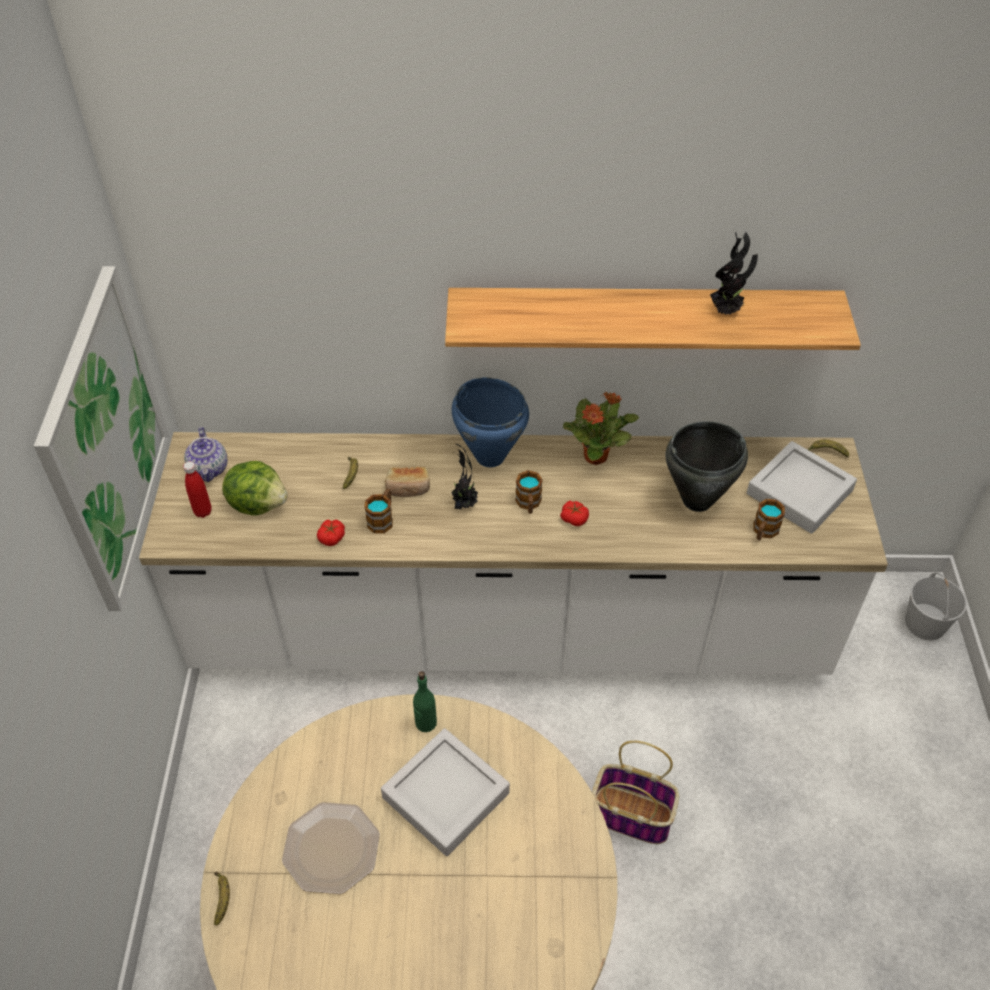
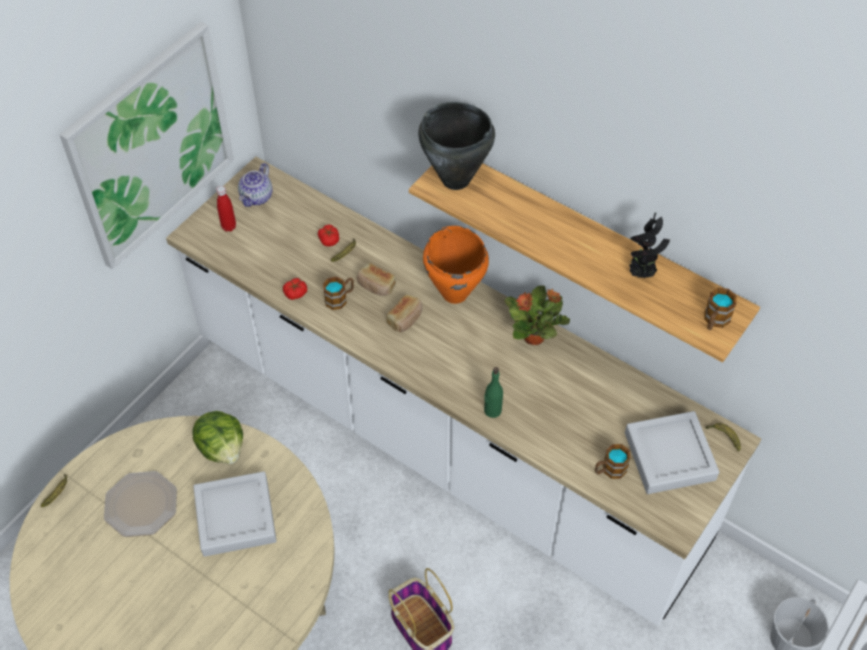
camera: 35 degrees right, 5 degrees up
lettuce [222,461,287,516] -> lettuce moved to [193,411,243,464]
green bottle [413,671,437,732] -> green bottle moved to [484,367,503,418]
potted plant [451,444,478,509] -> bread [386,294,423,332]
blue cooking pot [452,378,529,467] -> orange cooking pot [423,226,489,304]
mug [515,470,543,514] -> mug moved to [704,288,737,330]
tomato [560,501,589,526] -> tomato moved to [318,225,339,246]
black cooking pot [666,422,748,512] -> black cooking pot moved to [418,102,495,190]

